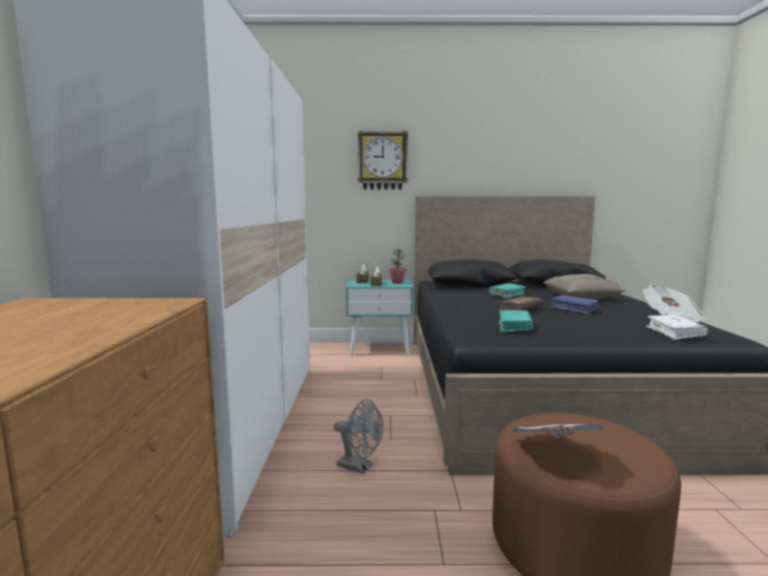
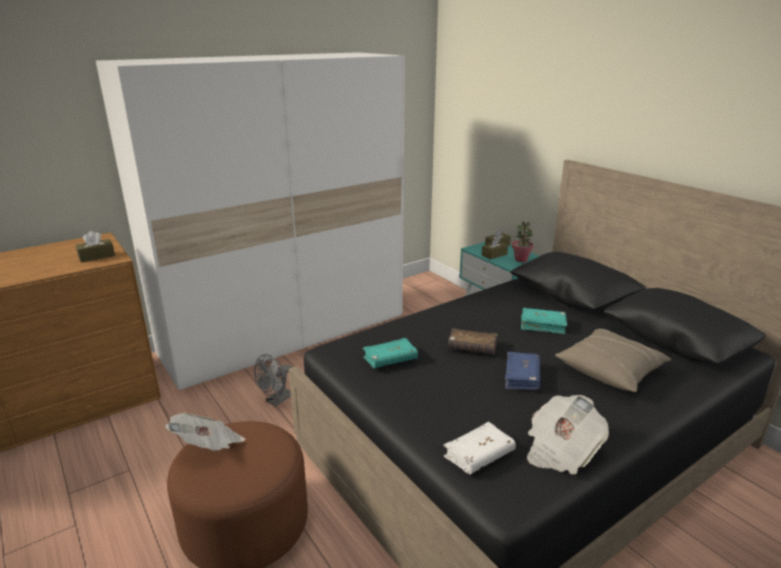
camera: 55 degrees right, 15 degrees up
grey fan [334,399,383,474] -> grey fan turned 45 degrees clockwise [254,354,292,407]
wall clock [358,131,408,190] -> none
none -> brown tissue box [75,231,115,263]

